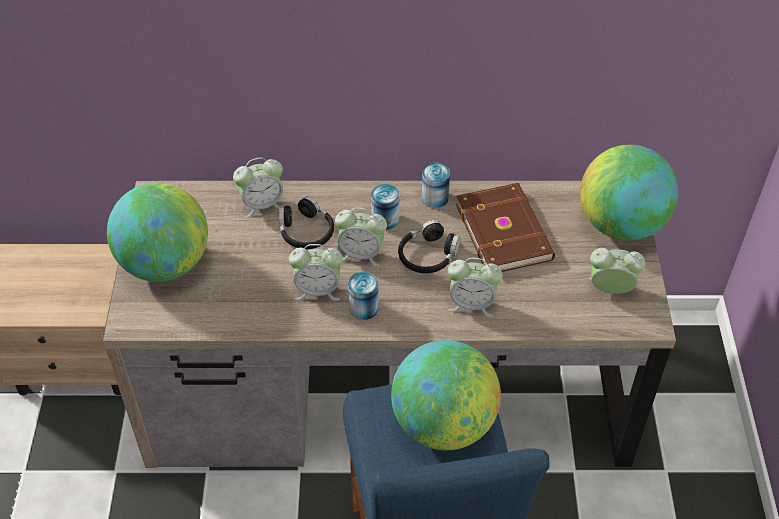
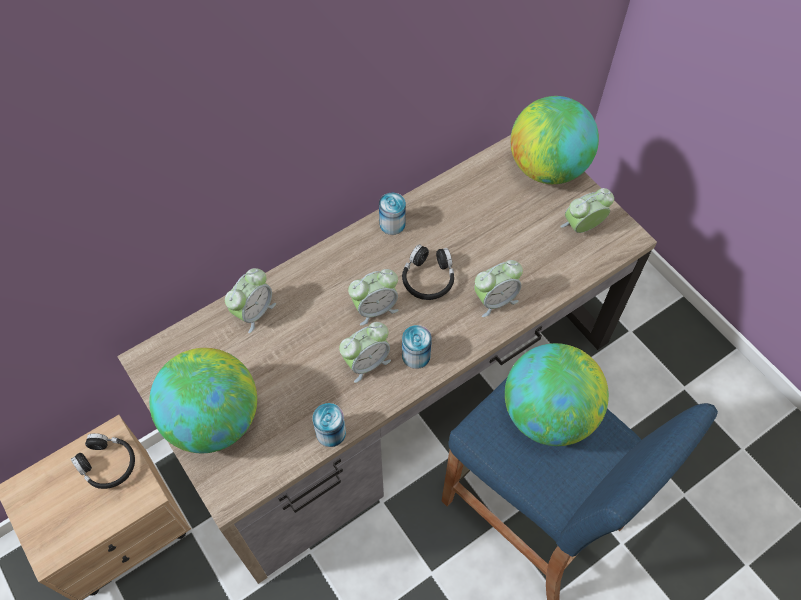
camera: 35 degrees left, 10 degrees up
black headphones [279,196,334,249] -> black headphones moved to [71,433,135,489]
can [371,184,399,230] -> can moved to [312,403,346,447]
brown book [456,183,555,272] -> none

